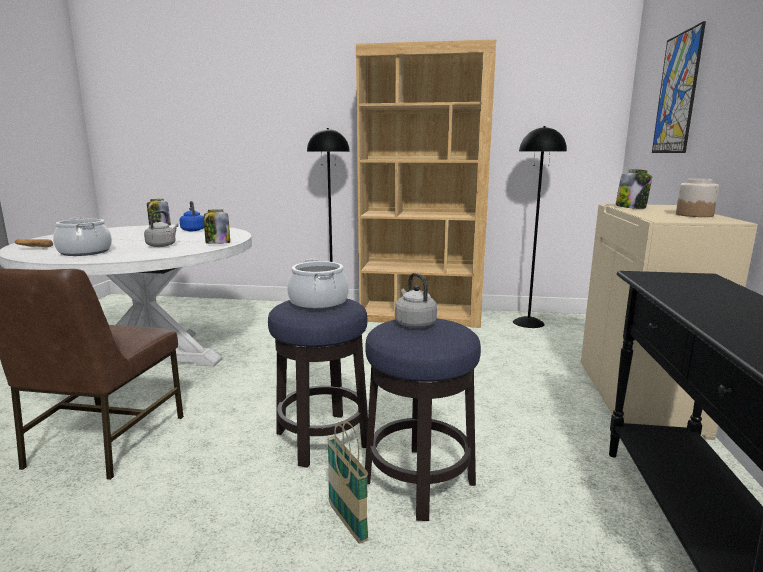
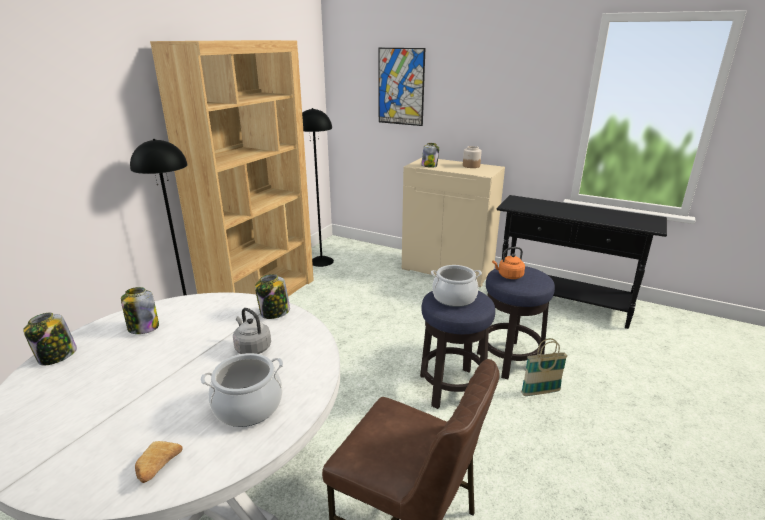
camera: 70 degrees left, 10 degrees up
blue kettle [179,201,204,231] -> jar [121,287,159,334]
grey kettle [395,273,437,328] -> orange kettle [492,247,525,279]

